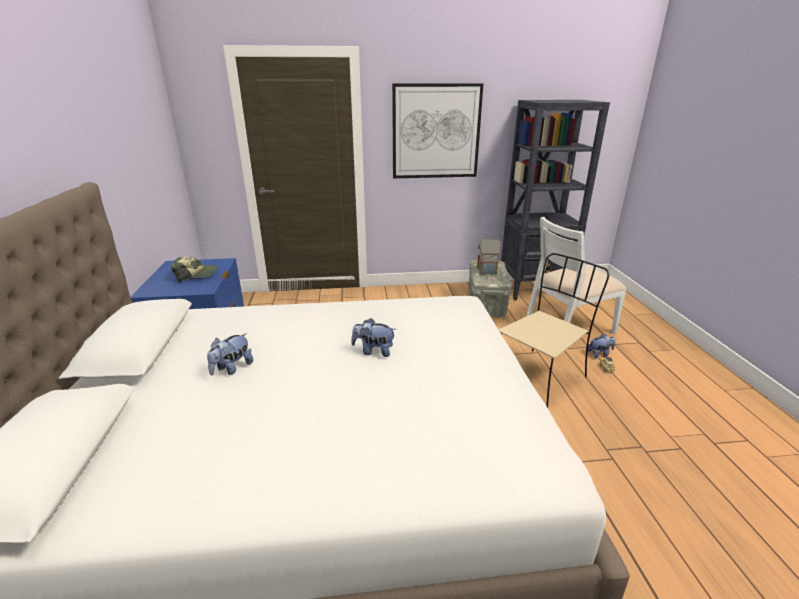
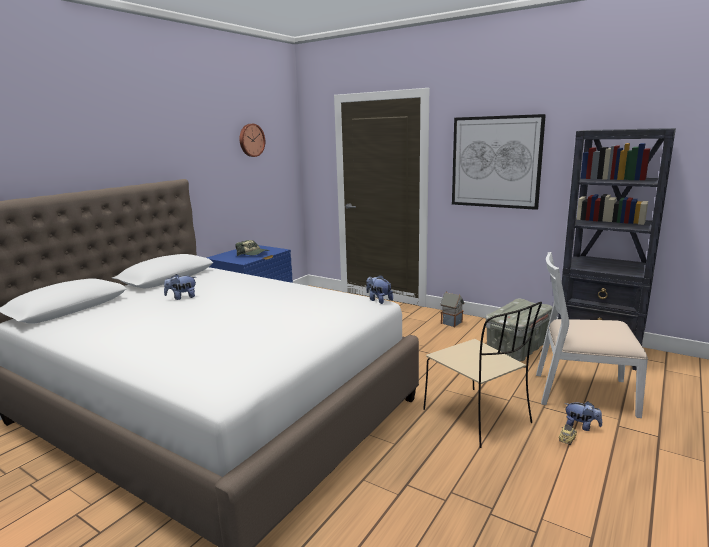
camera: 40 degrees right, 10 degrees down
plush toy [351,318,396,357] -> plush toy moved to [366,275,393,304]
toy house [477,239,501,274] -> toy house moved to [440,291,465,327]
beige chair [498,253,609,408] -> beige chair turned 60 degrees clockwise [423,302,542,448]
none -> wall clock [240,124,265,157]

